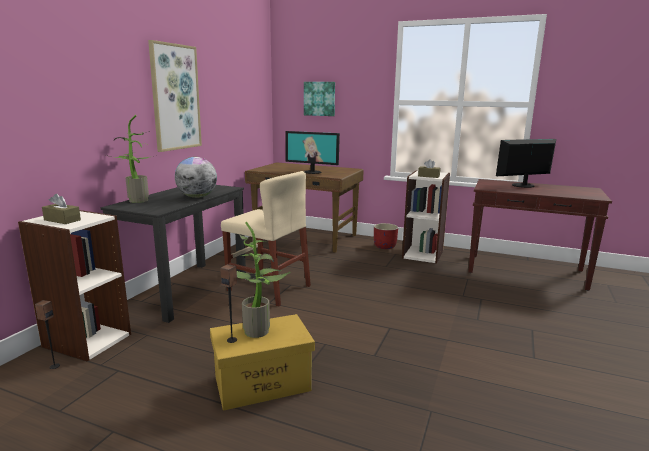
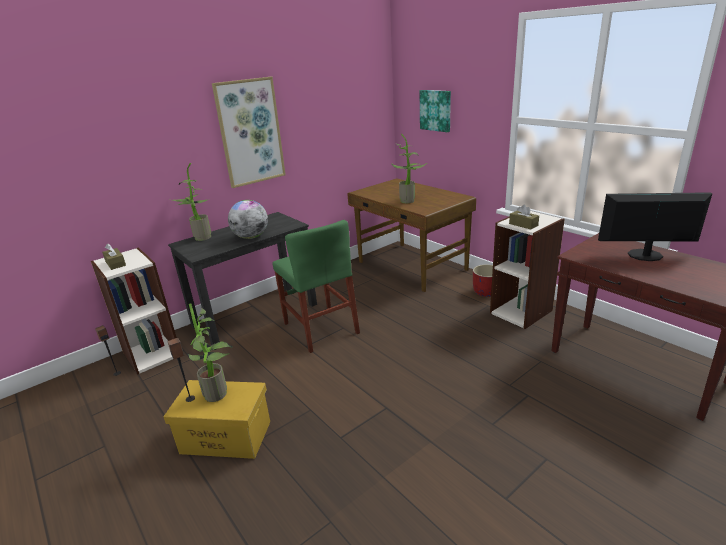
camera: 30 degrees right, 10 degrees up
beige chair [221,171,311,306] -> green chair [273,220,360,353]
monitor [285,131,340,174] -> potted plant [392,134,427,203]

